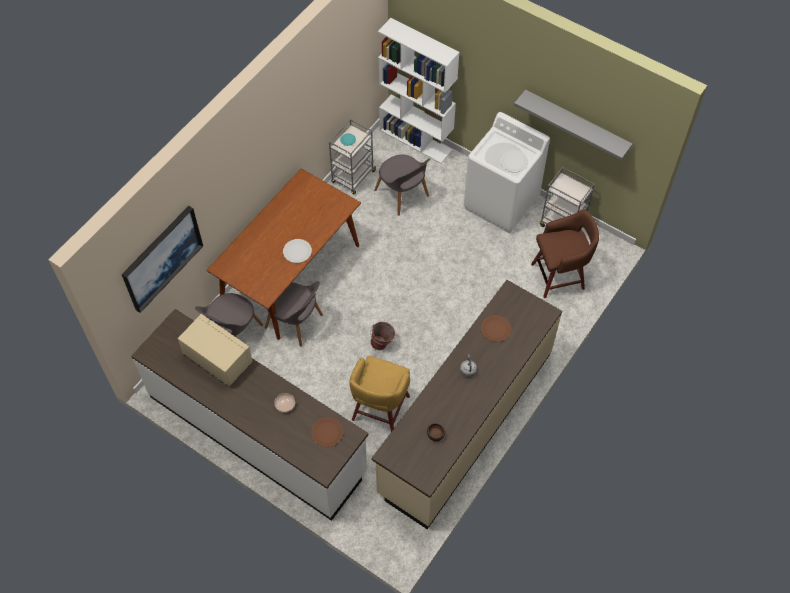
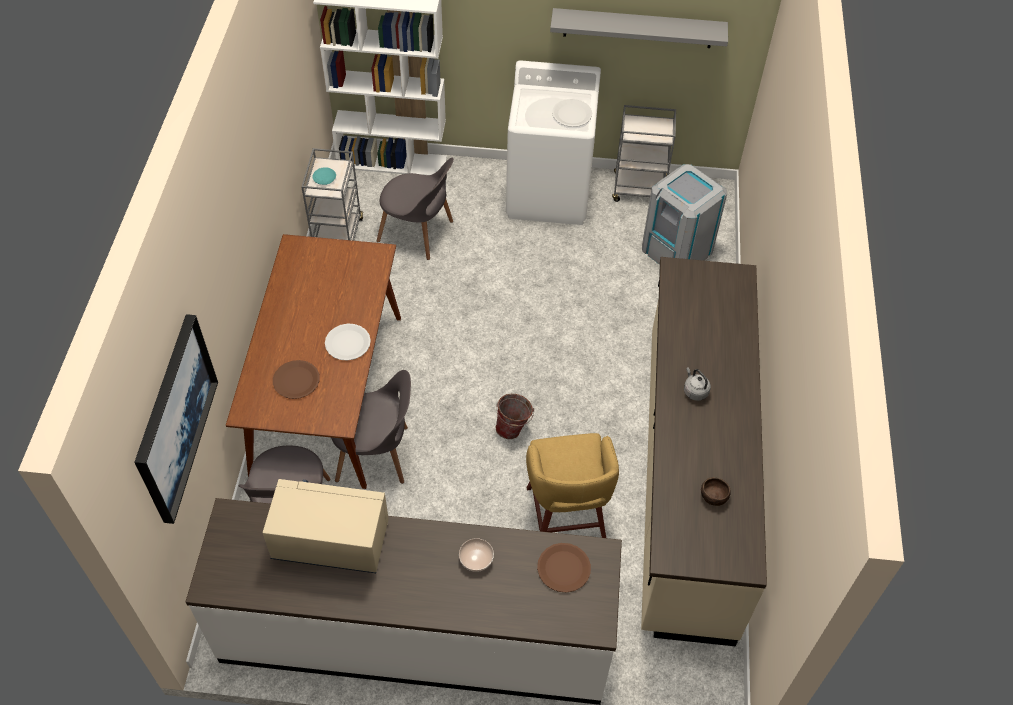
camera: 30 degrees left, 5 degrees down
brown plate [481,315,511,342] -> brown plate moved to [273,360,320,399]
brown stool [531,209,599,298] -> grey trash can [642,164,727,265]

